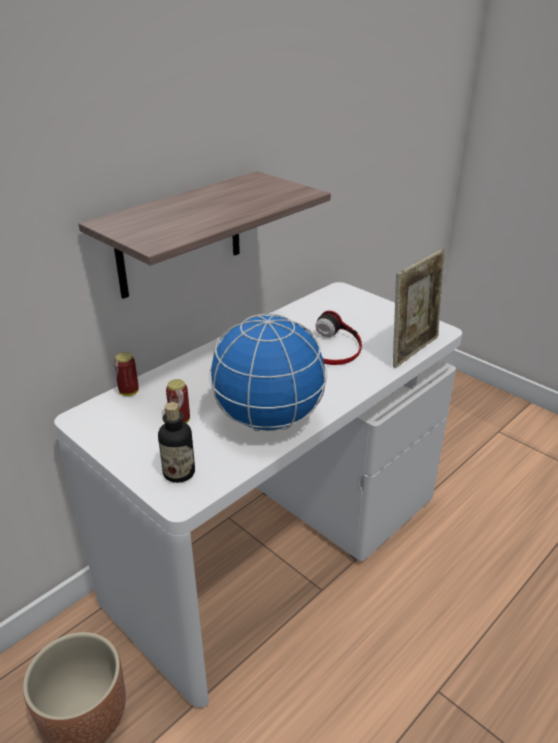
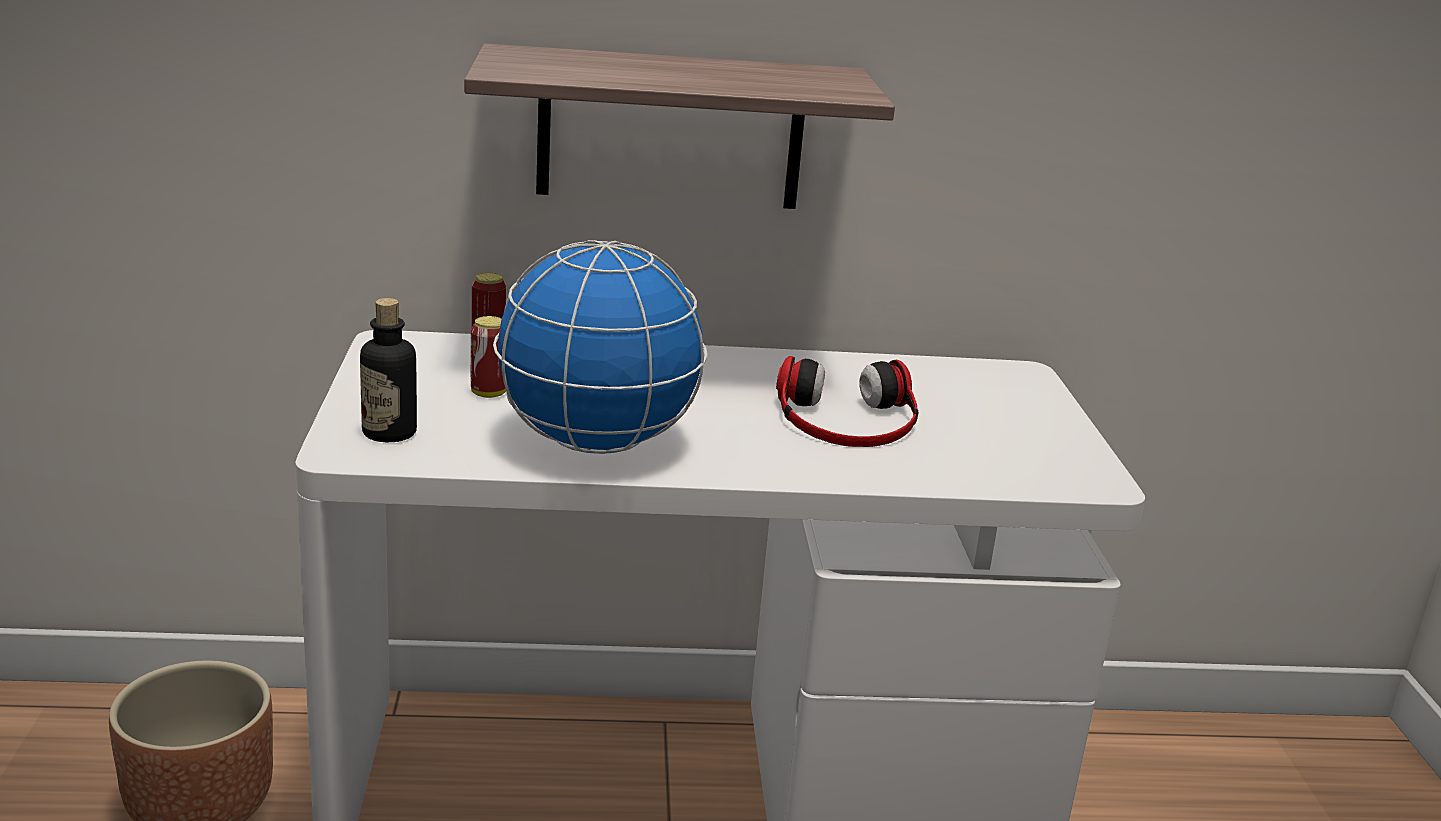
camera: 40 degrees right, 10 degrees down
picture frame [393,249,445,368] -> none

